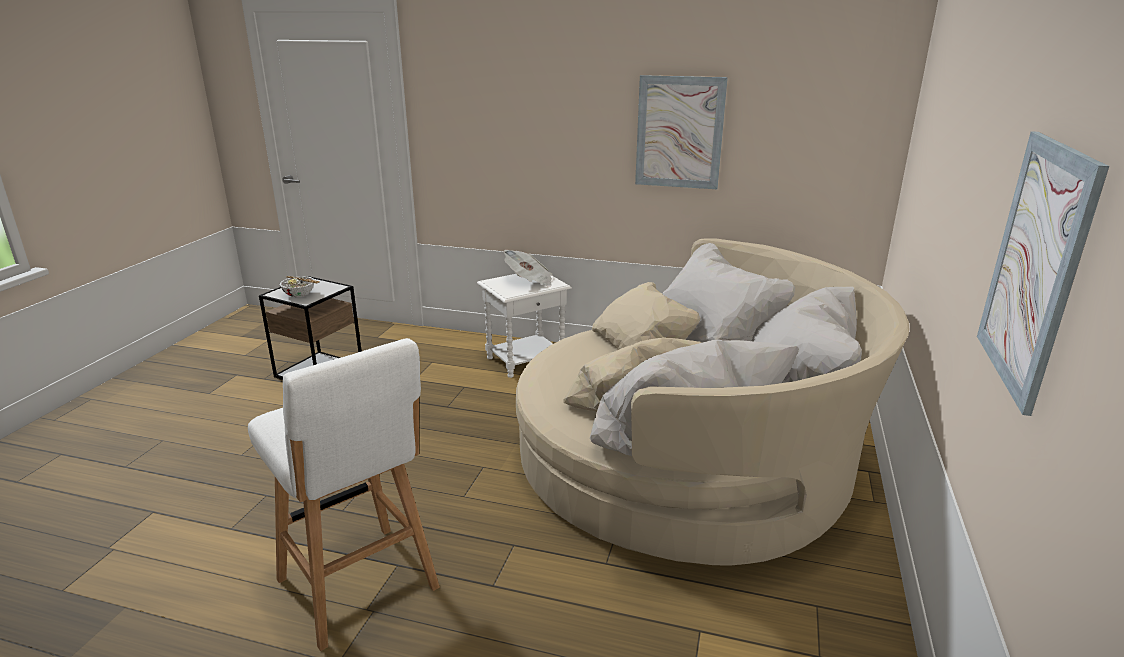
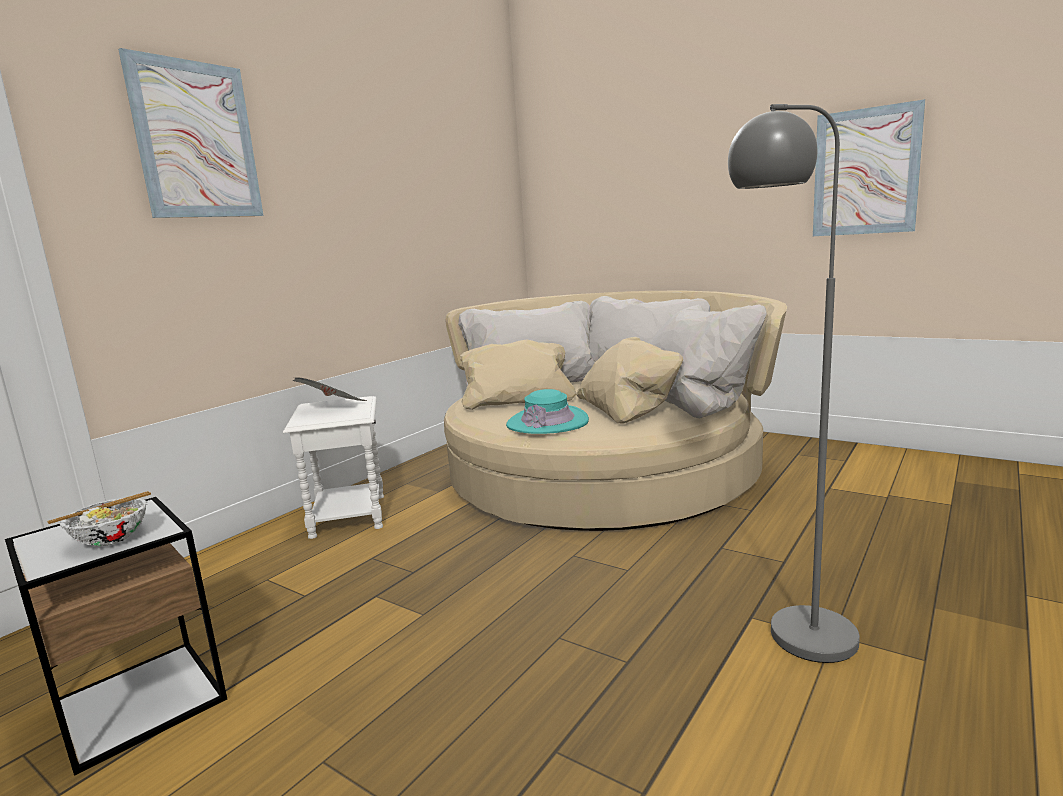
camera: 70 degrees left, 10 degrees down
white stool [248,338,440,651] -> grey floor lamp [728,104,860,663]
picture [635,75,728,189] -> picture moved to [118,48,264,218]
none -> turquoise hat [506,389,589,434]

